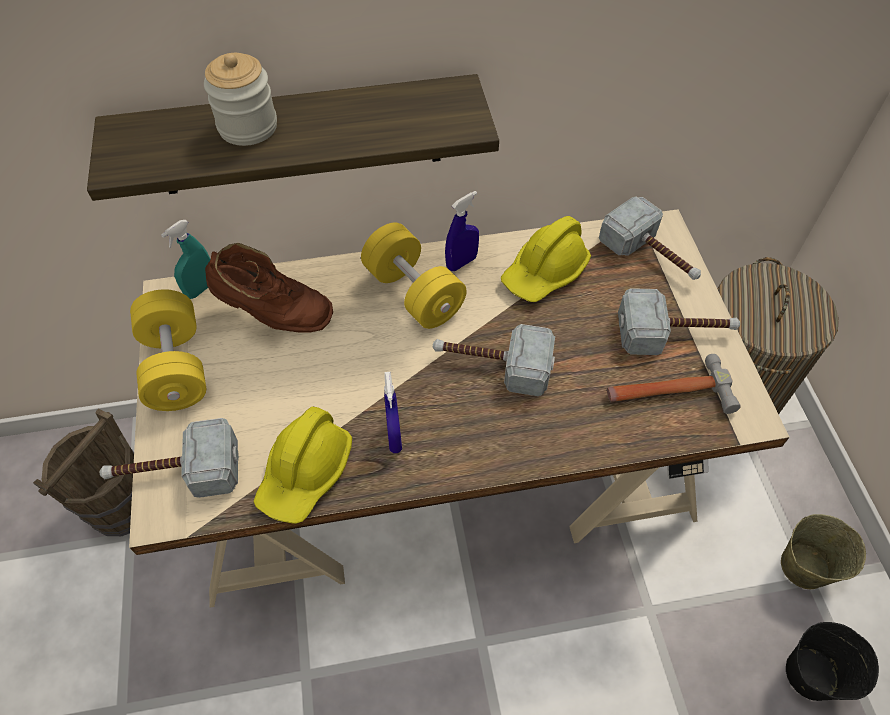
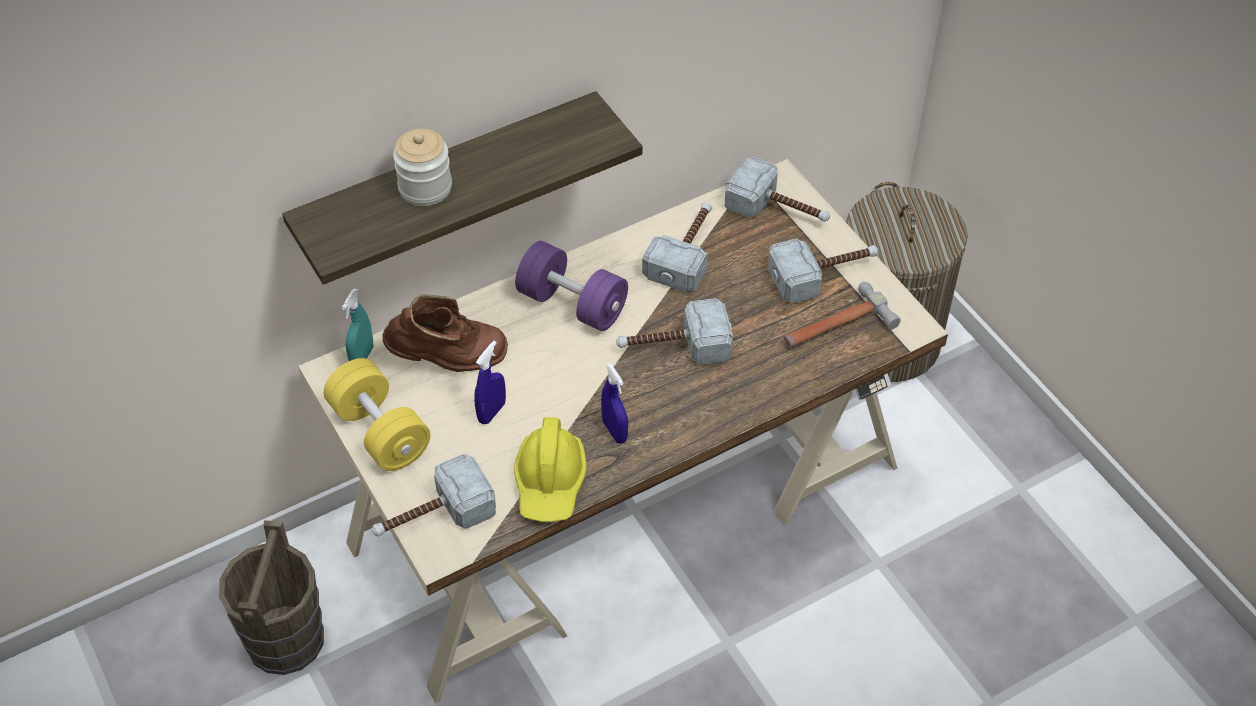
camera: 20 degrees left, 5 degrees down
yellow dumbbell [361,223,466,329] -> purple dumbbell [515,241,628,331]
blue spray bottle [445,191,479,271] -> blue spray bottle moved to [474,341,506,424]
yellow hard hat [501,216,591,302] -> hammer [642,202,712,292]
beige bucket [781,514,866,589] -> none
black bucket [786,622,879,701] -> none

